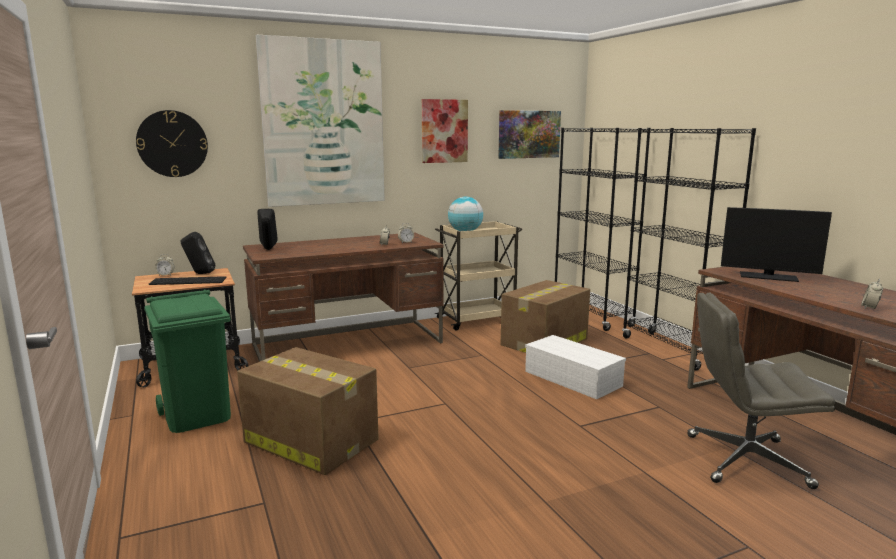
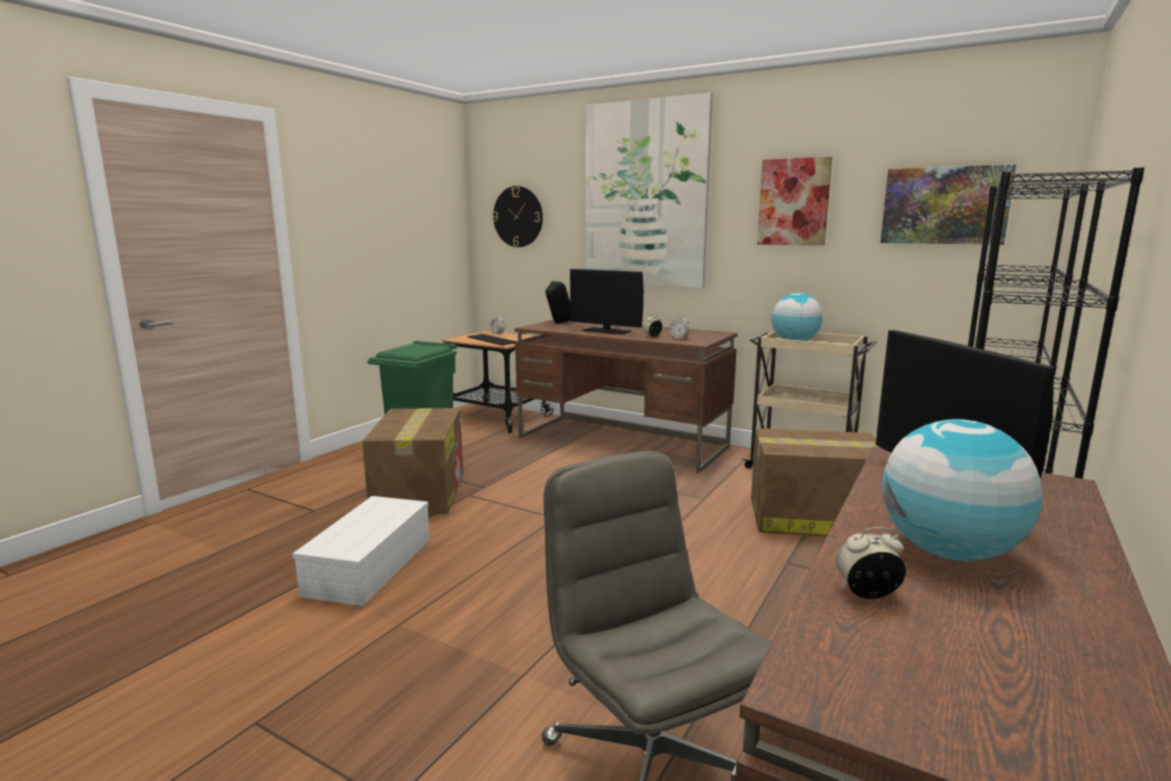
camera: 55 degrees right, 0 degrees up
black speaker [181,232,215,274] -> none
white storage box [525,335,626,399] -> white storage box moved to [292,496,430,606]
none -> monitor [570,269,644,334]
none -> globe [882,419,1043,561]

